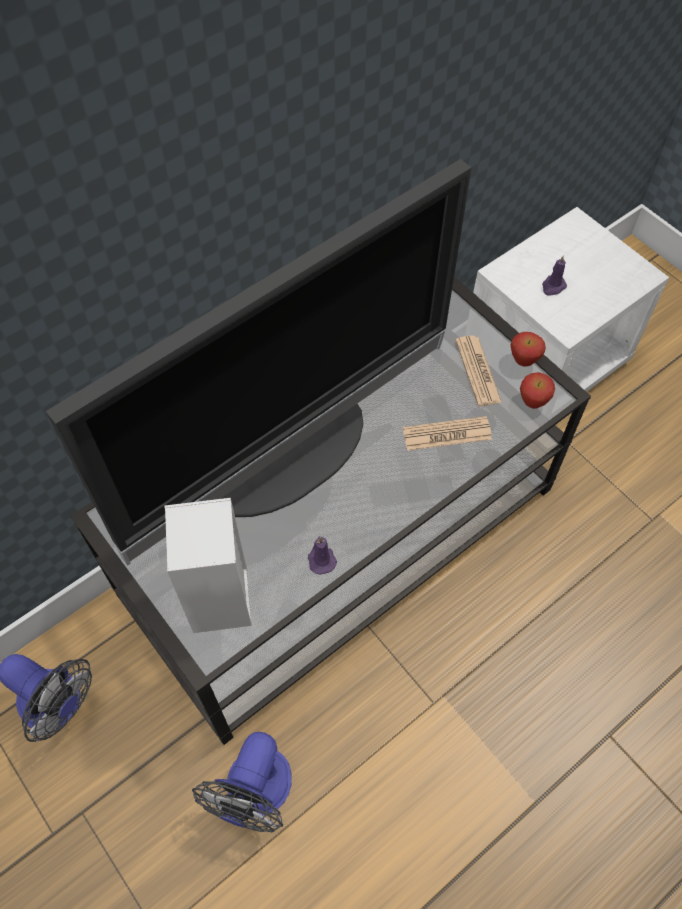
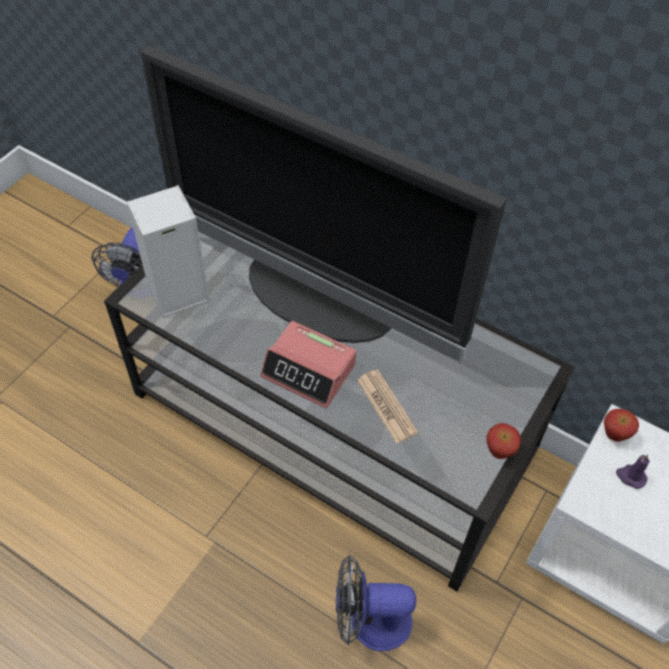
camera: 70 degrees right, 5 degrees down
fan [192,732,292,833] -> fan moved to [336,555,416,651]
purple candle [308,536,337,575] -> none
newspaper [455,335,502,406] -> none
apple [520,372,555,409] -> apple moved to [604,409,639,442]
none -> alarm clock [260,321,356,408]

